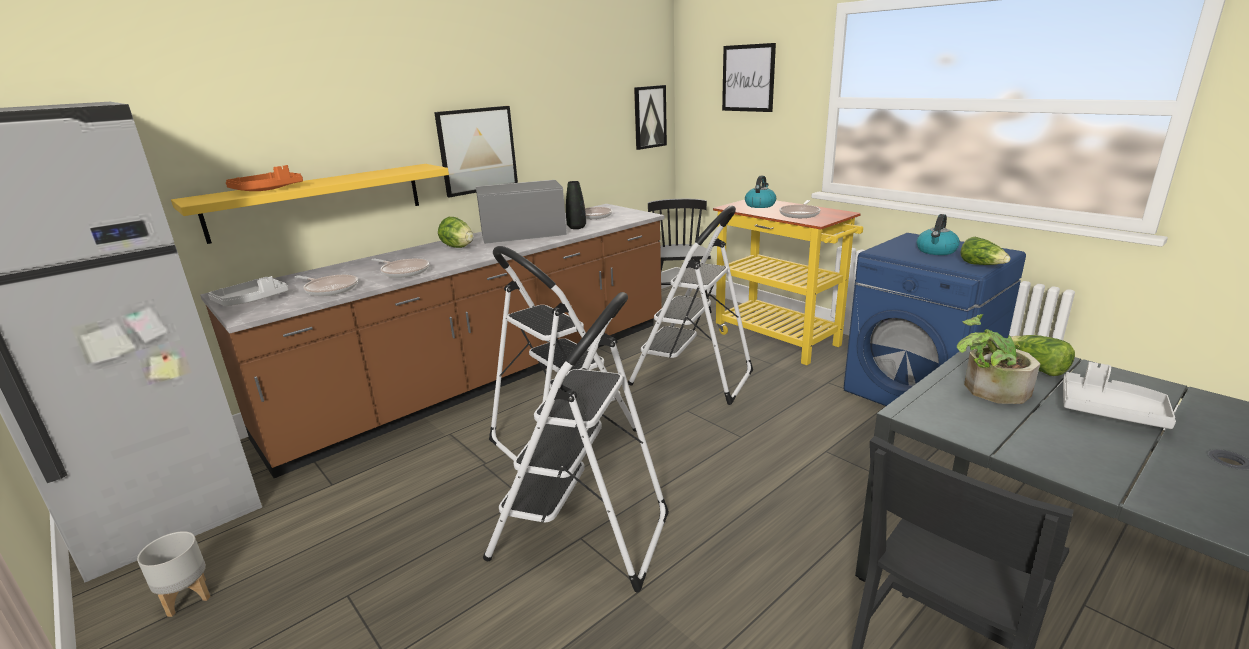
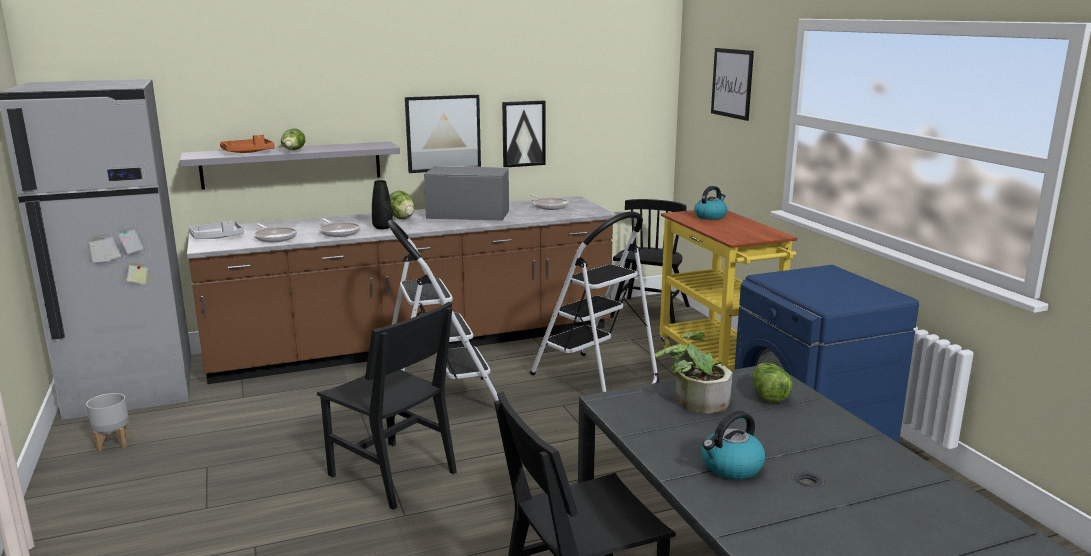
camera: 20 degrees right, 5 degrees down
yellow shelf [171,164,449,244] -> grey shelf [180,141,400,190]
step ladder [483,292,669,593] -> black chair [317,302,457,510]
black vase [566,181,586,229] -> black vase moved to [372,180,393,229]
picture [634,85,667,150] -> picture moved to [502,101,545,167]
frying pan [779,200,821,218] -> none
kettle [917,214,960,255] -> kettle moved to [701,411,766,480]
lettuce [960,237,1011,265] -> lettuce moved to [281,128,305,150]
grey tray [1063,362,1176,429] -> none

